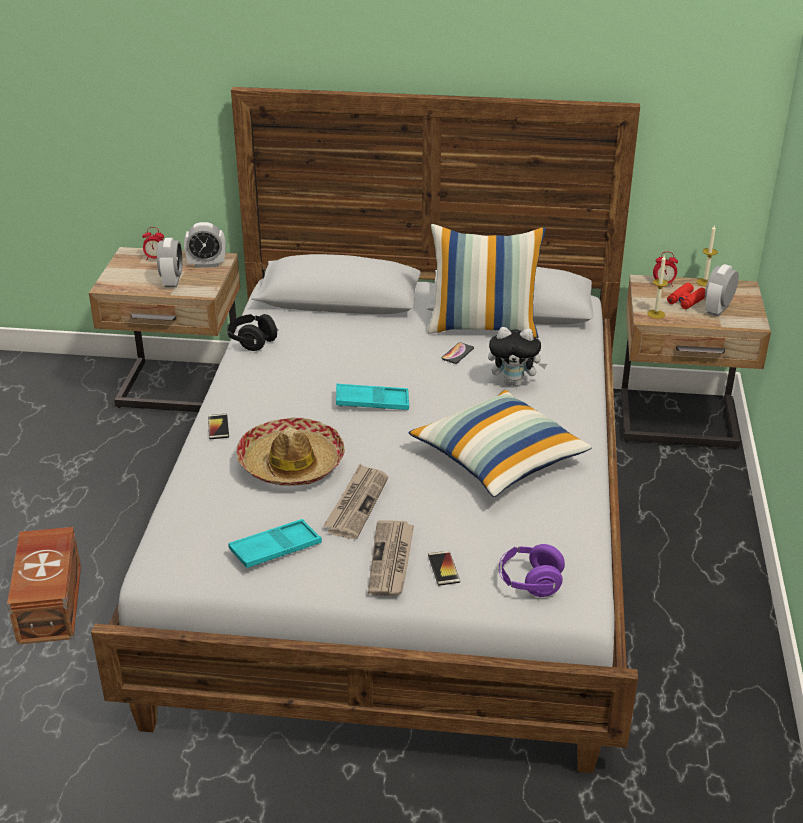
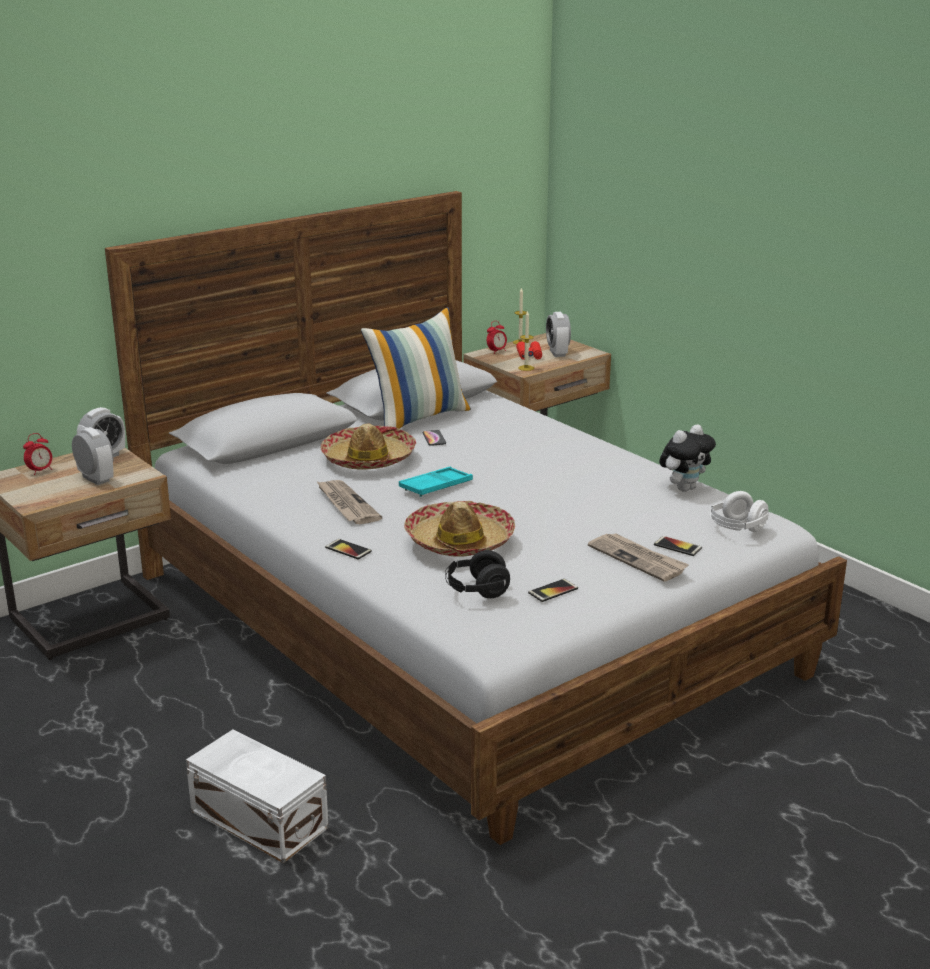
camera: 45 degrees left, 10 degrees down
brown storage box [7,527,81,645] -> white storage box [186,729,329,863]
black headphones [227,314,279,351] -> black headphones moved to [445,550,510,598]
turquoise tray [228,519,322,568] -> phone [528,579,578,602]
newspaper [323,464,388,539] -> newspaper moved to [316,480,382,525]
pillow [408,390,592,497] -> none
plush toy [488,327,547,387] -> plush toy moved to [659,424,716,492]
purple headphones [499,544,565,597] -> white headphones [710,491,768,532]
none -> hat [321,423,416,469]

